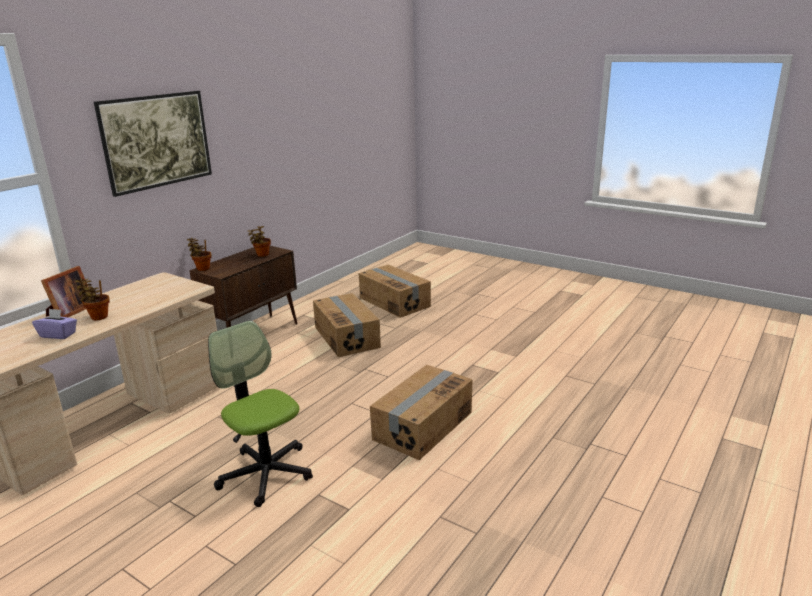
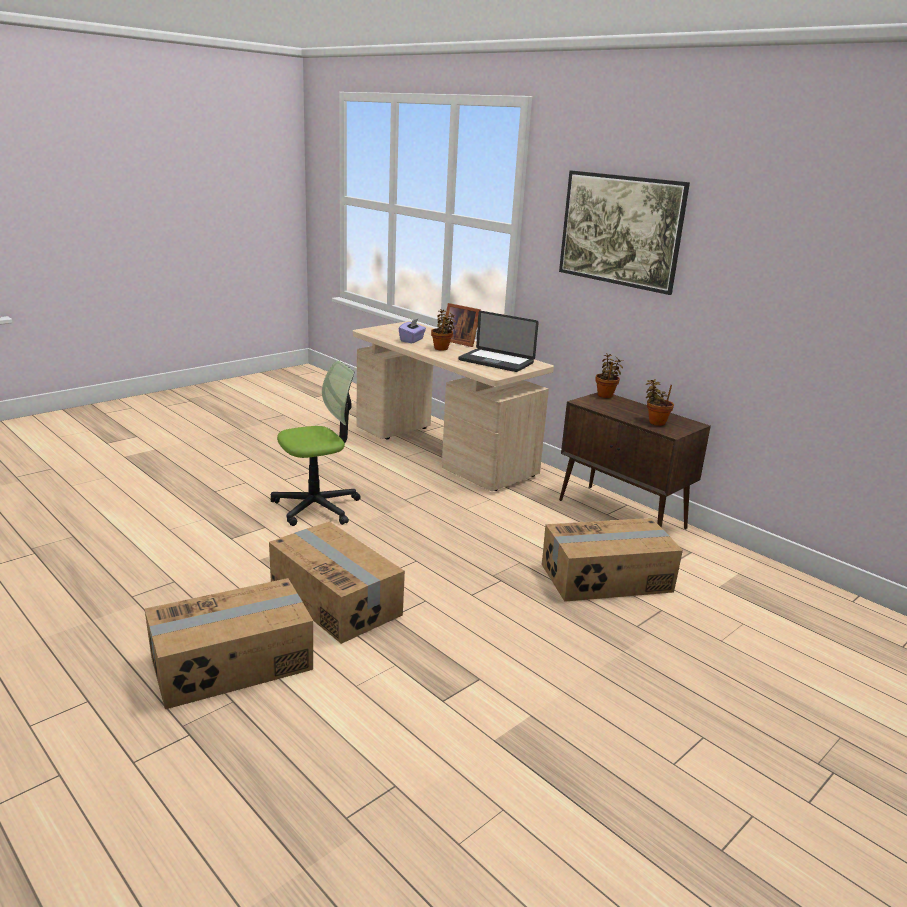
camera: 100 degrees right, 0 degrees up
cardboard box [359,265,431,318] -> cardboard box moved to [145,578,313,709]
none -> laptop [458,311,538,372]

